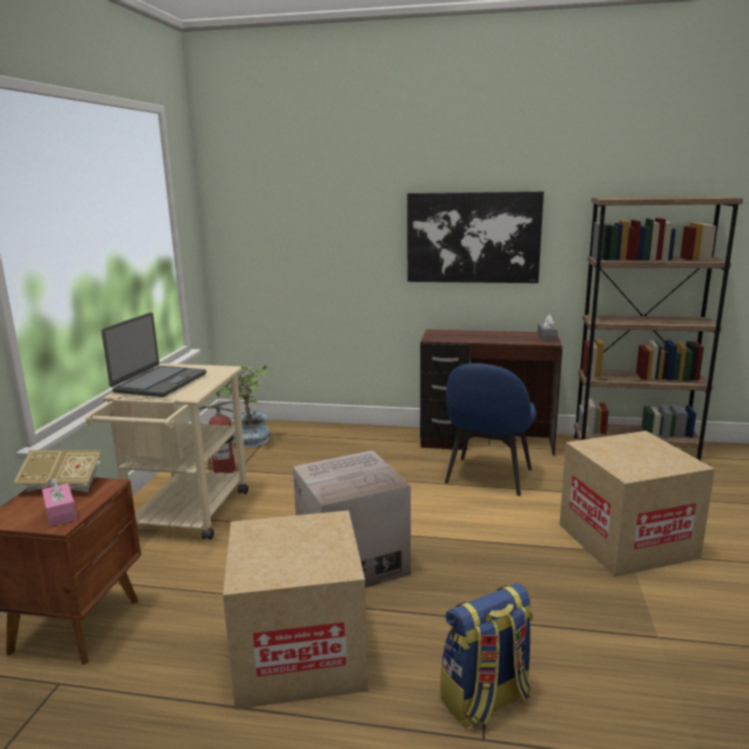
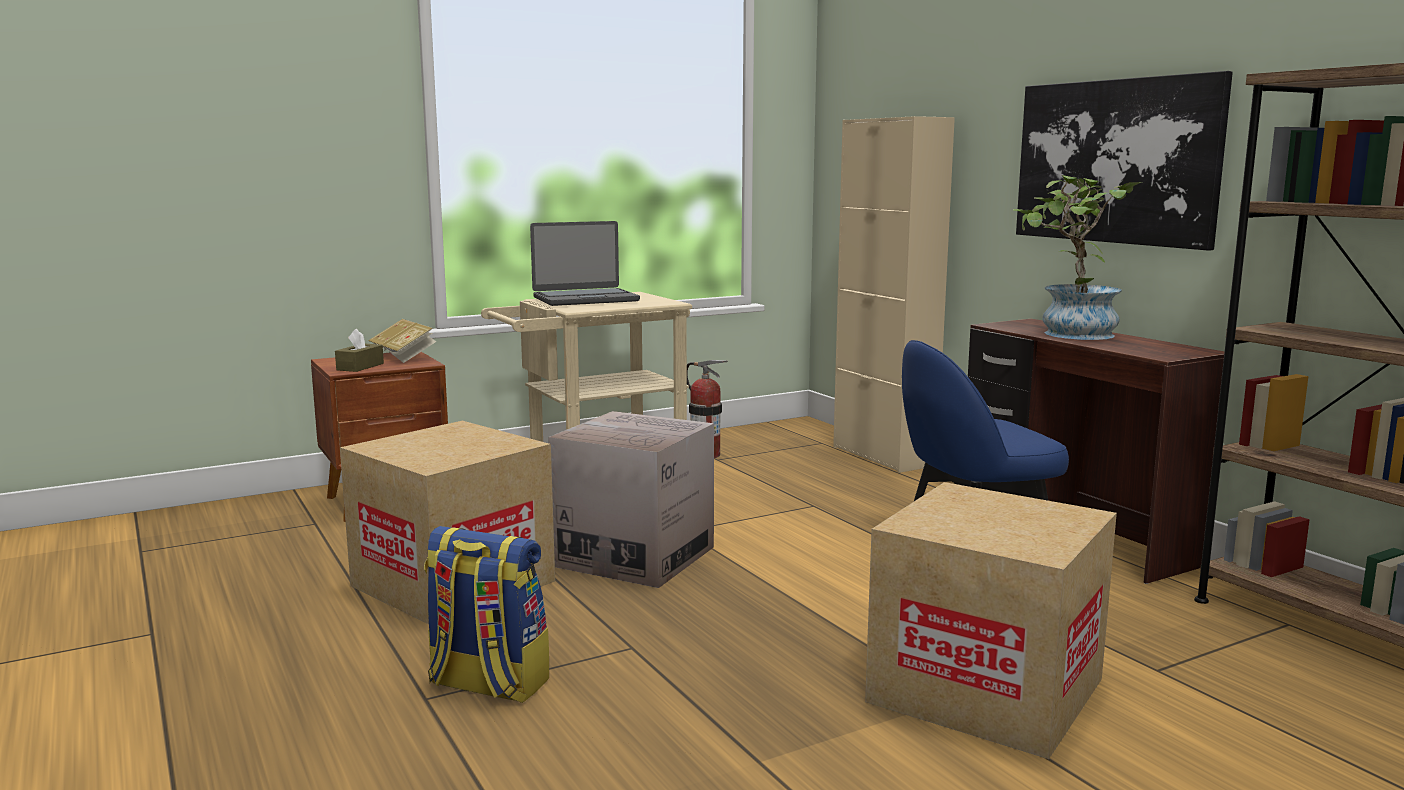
camera: 50 degrees right, 5 degrees down
pink tissue box [42,478,77,526] -> brown tissue box [335,329,384,372]
potted plant [216,364,272,447] -> potted plant moved to [1013,175,1141,340]
grey tissue box [537,315,558,341] -> none
none -> beige cabinet [833,116,955,473]

